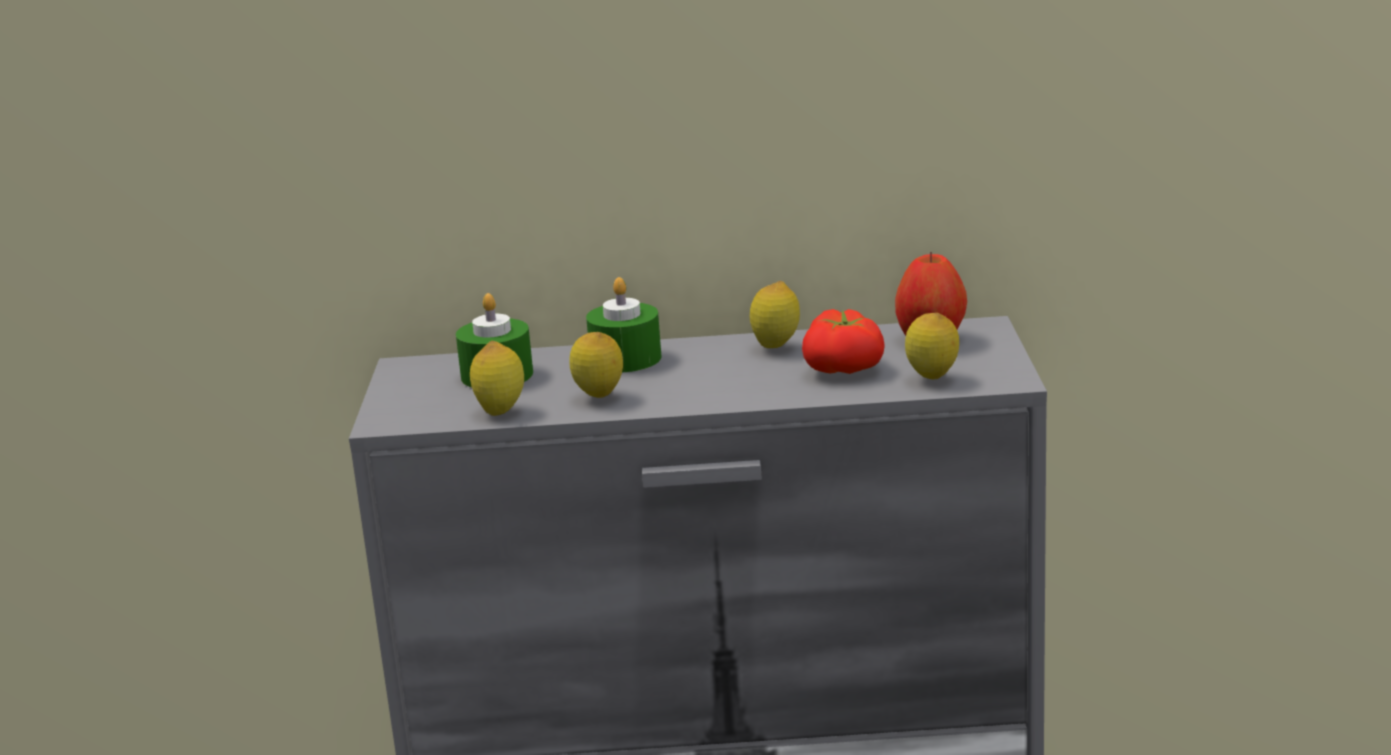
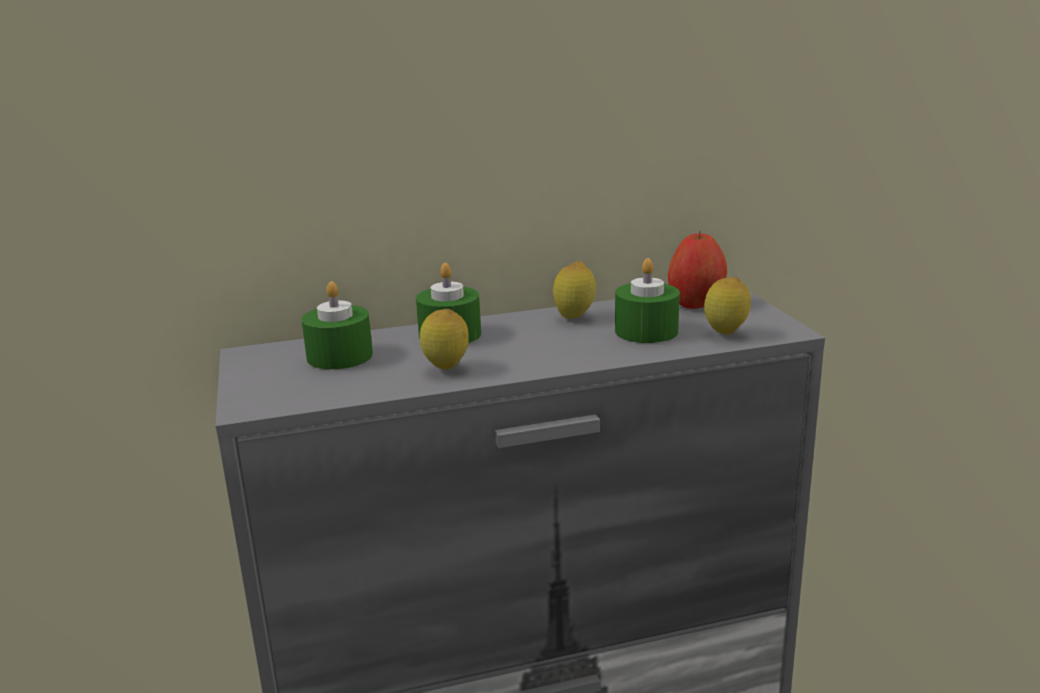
camera: 15 degrees left, 0 degrees up
lemon [470,341,524,416] -> none
tomato [802,309,885,374] -> green candle [615,258,680,343]

